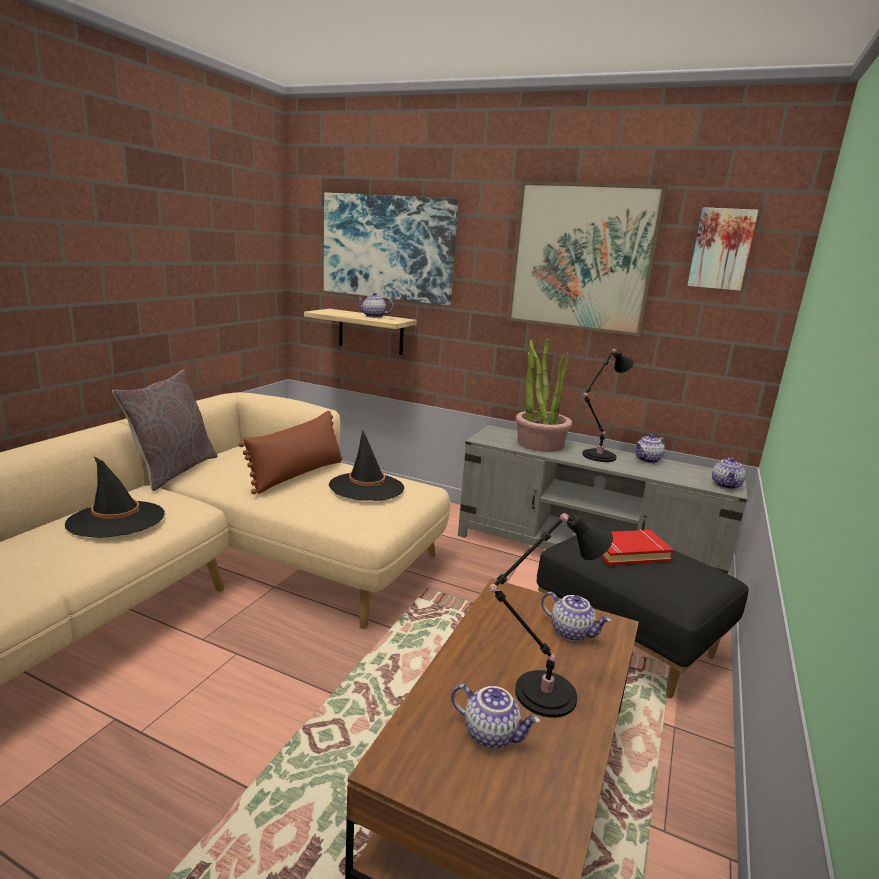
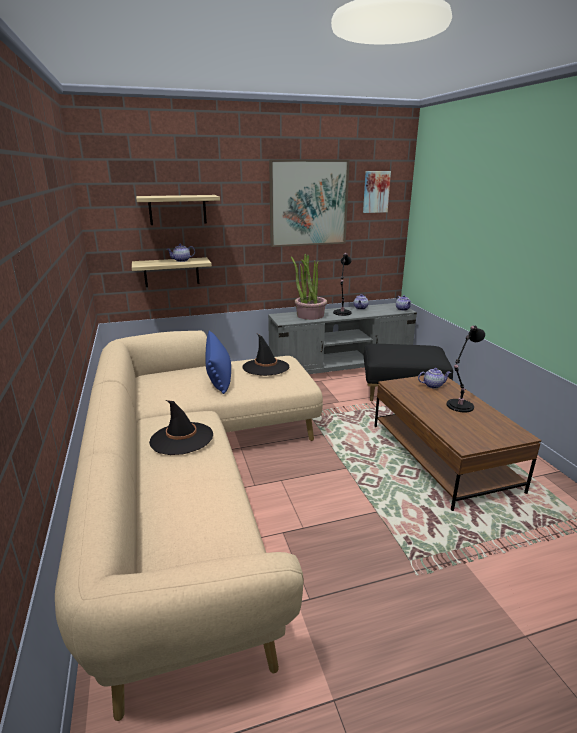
camera: 40 degrees left, 5 degrees up
grey pillow [112,369,217,491] -> none
brown pillow [239,411,343,494] -> blue pillow [205,331,231,394]
picture [324,193,458,305] -> shelf [136,195,220,225]
teapot [451,684,540,749] -> none
red book [601,529,674,565] -> none

